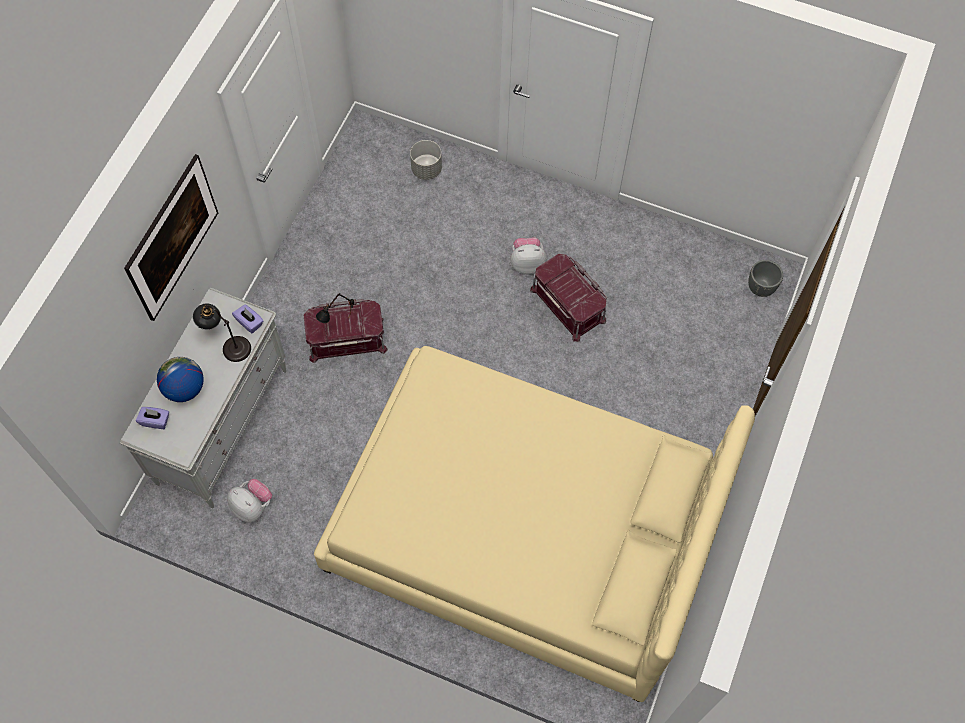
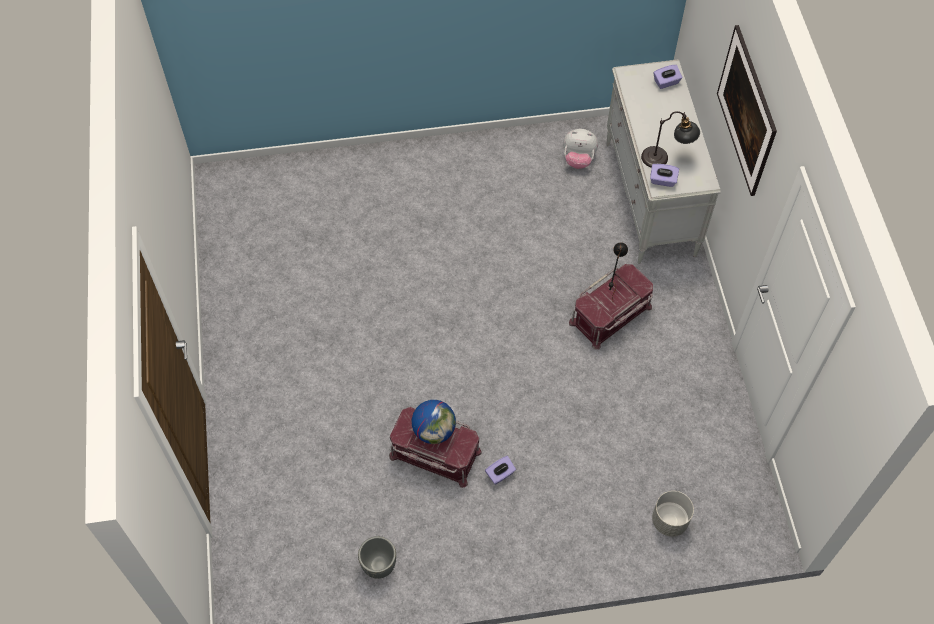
camera: 150 degrees right, 5 degrees down
globe [157,357,204,402] -> globe moved to [412,400,456,444]
beige bed [314,346,755,702] -> none
plush toy [510,237,547,275] -> purple tissue box [485,456,516,485]
grey planter [748,260,783,297] -> grey planter moved to [358,536,396,579]

